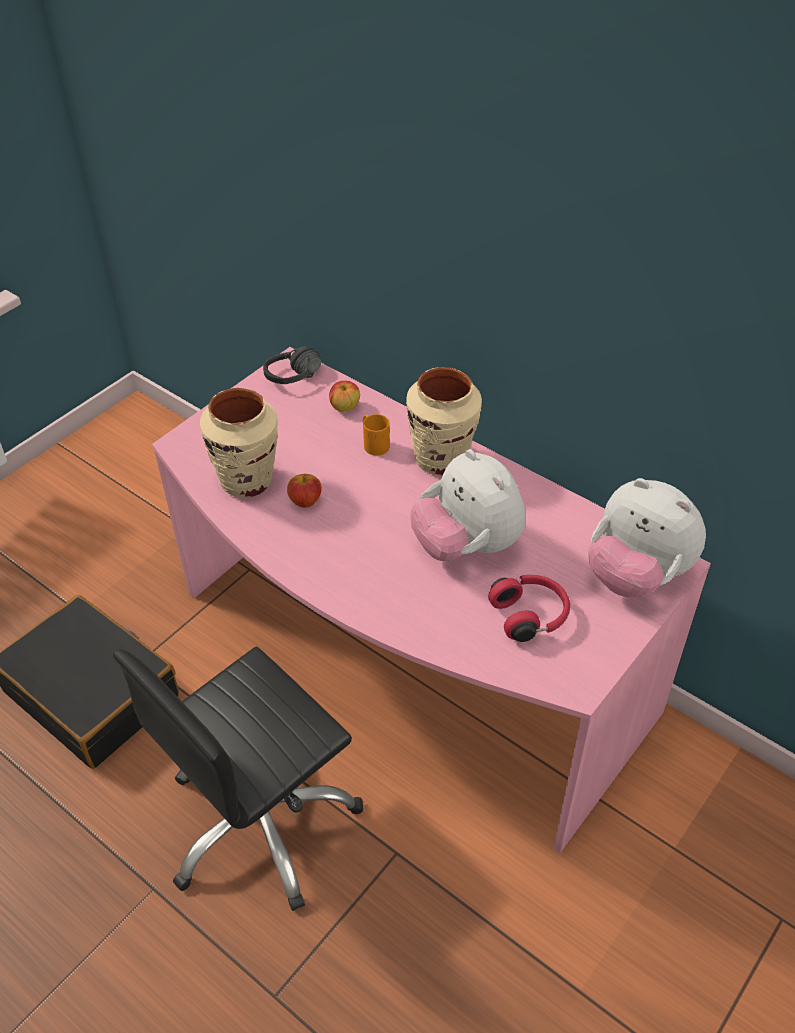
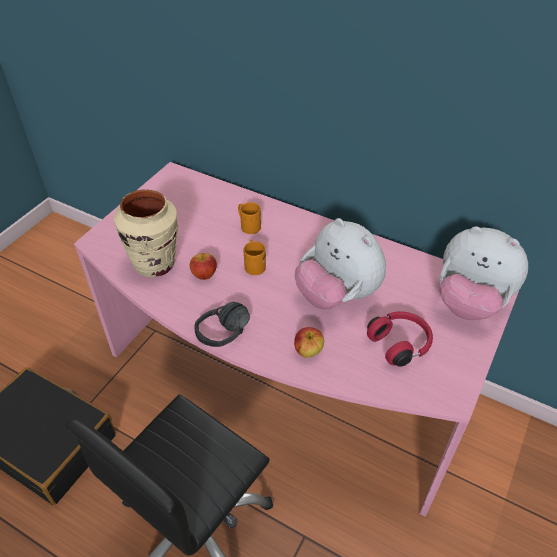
camera: 10 degrees left, 0 degrees up
black headphones [263,347,322,384] -> black headphones moved to [195,302,250,347]
apple [329,381,360,412] -> apple moved to [294,327,324,358]
beige vase [406,367,482,476] -> none
none -> orange mug [244,240,266,275]

